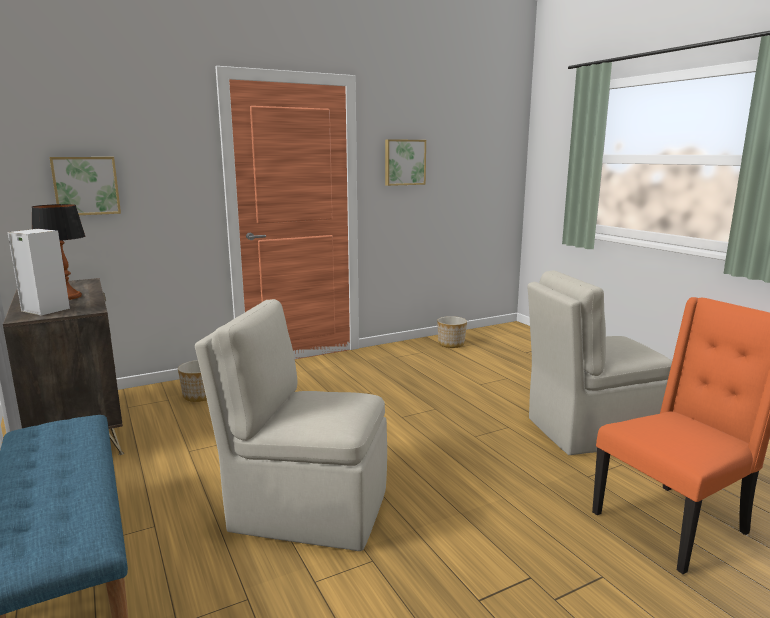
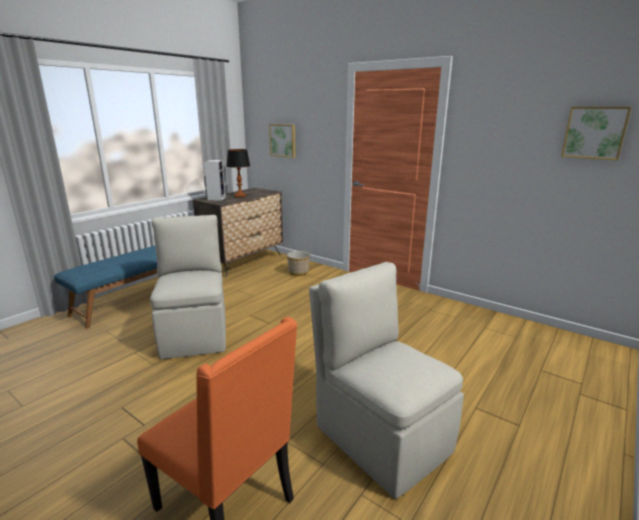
camera: 65 degrees right, 5 degrees up
picture [385,139,426,186] -> picture moved to [561,107,632,160]
planter [437,316,467,348] -> none

